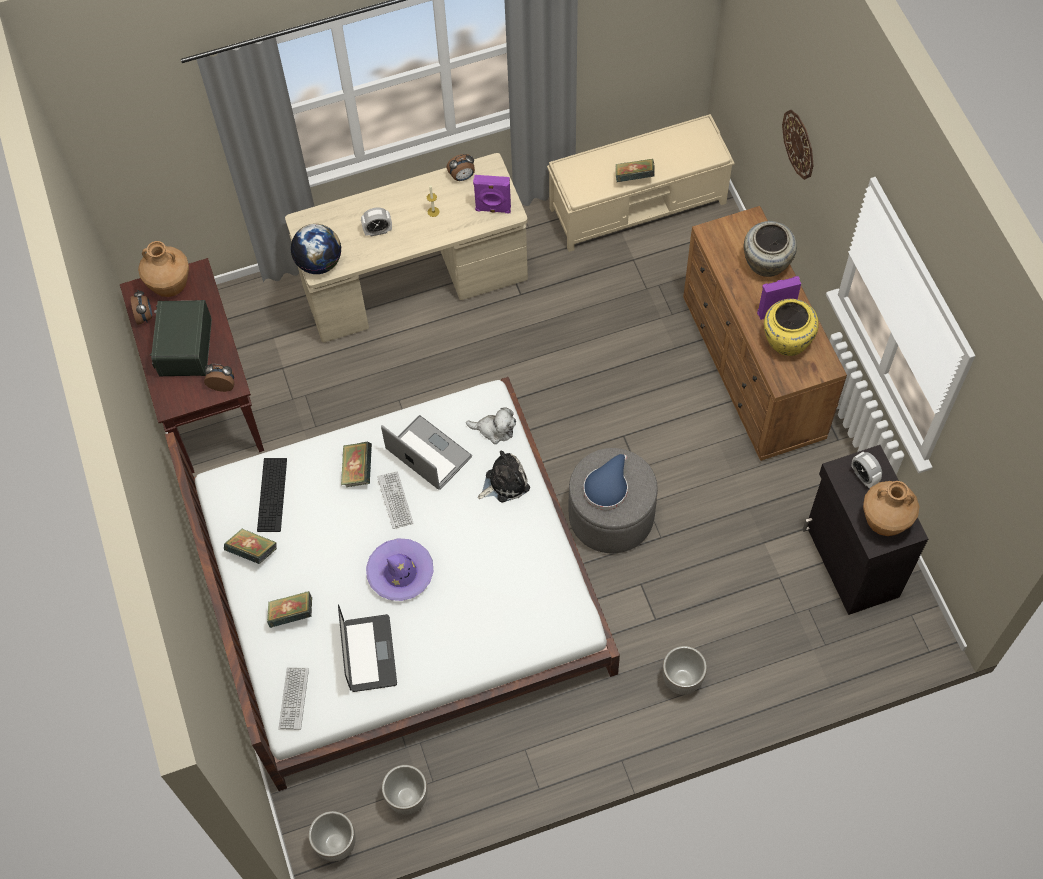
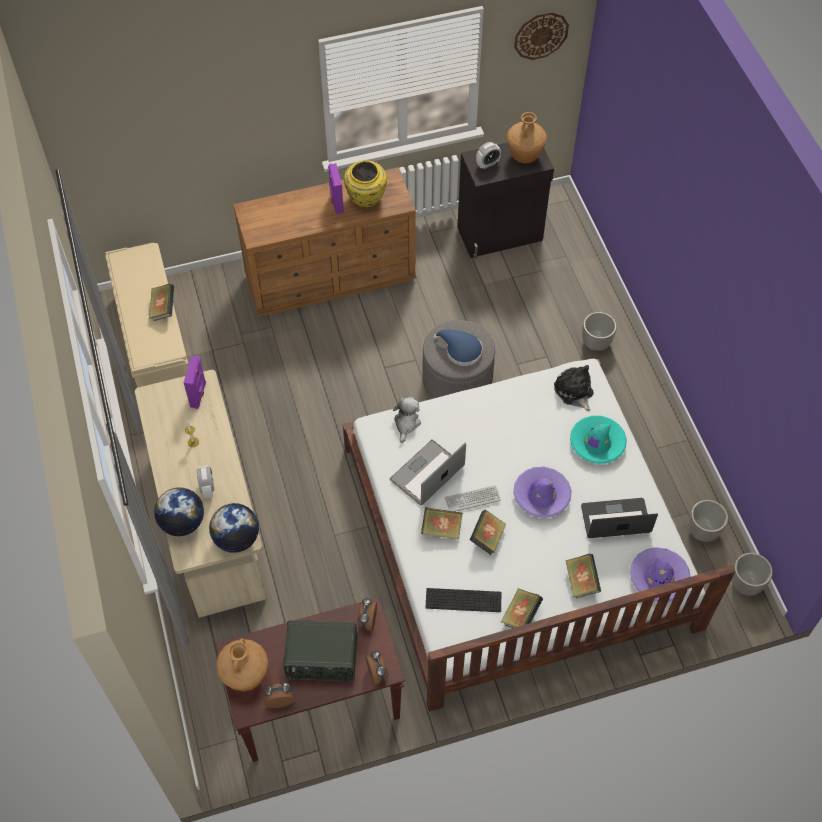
camera: 90 degrees left, 5 degrees down
keyboard [278,667,309,730] -> purple hat [630,547,691,602]
alarm clock [447,154,475,181] -> alarm clock moved to [366,651,388,685]
plush toy [478,450,530,502] -> plush toy moved to [554,365,594,411]
beige vase [744,221,797,277] -> none
wall clock [782,110,814,180] -> wall clock moved to [514,12,569,60]
none -> globe [154,487,204,536]
none -> book [470,510,506,555]
none -> turquoise hat [570,416,627,464]

